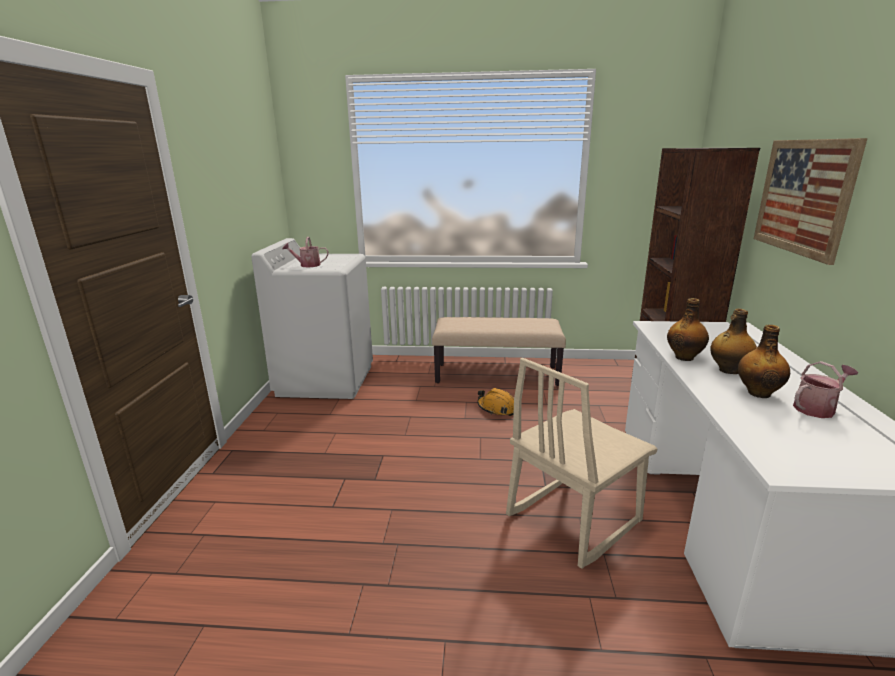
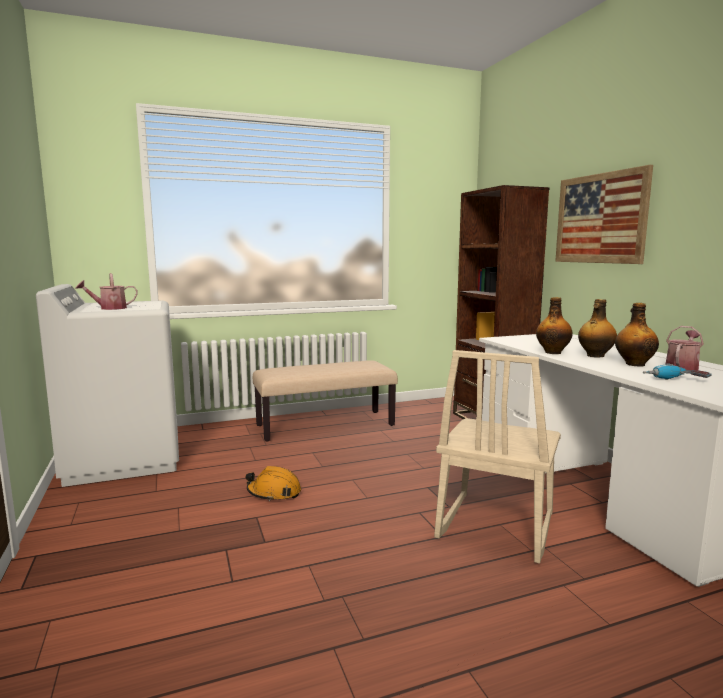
camera: 25 degrees left, 10 degrees down
orange hard hat [477,388,514,416] -> orange hard hat moved to [246,466,301,502]
none -> power drill [643,363,712,380]

